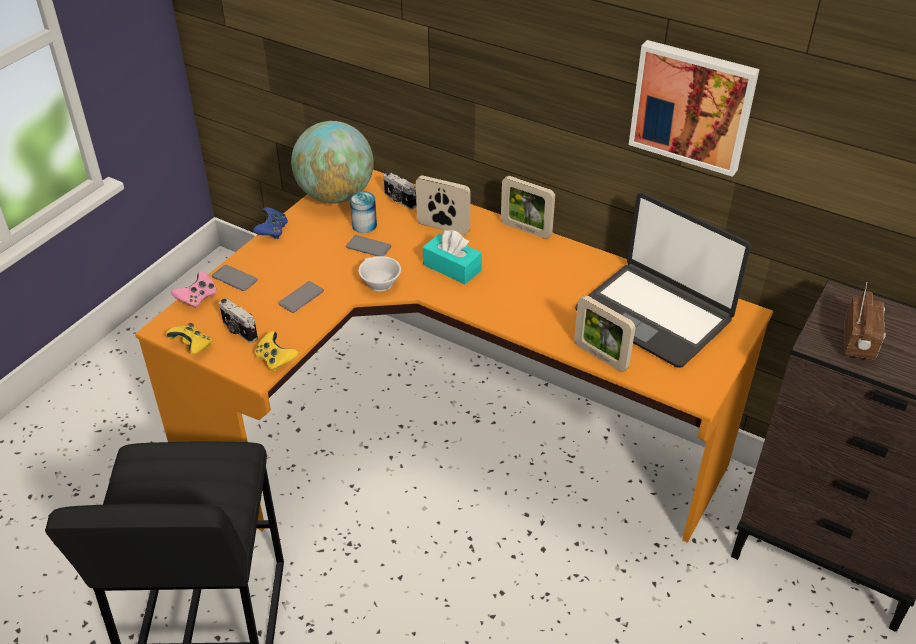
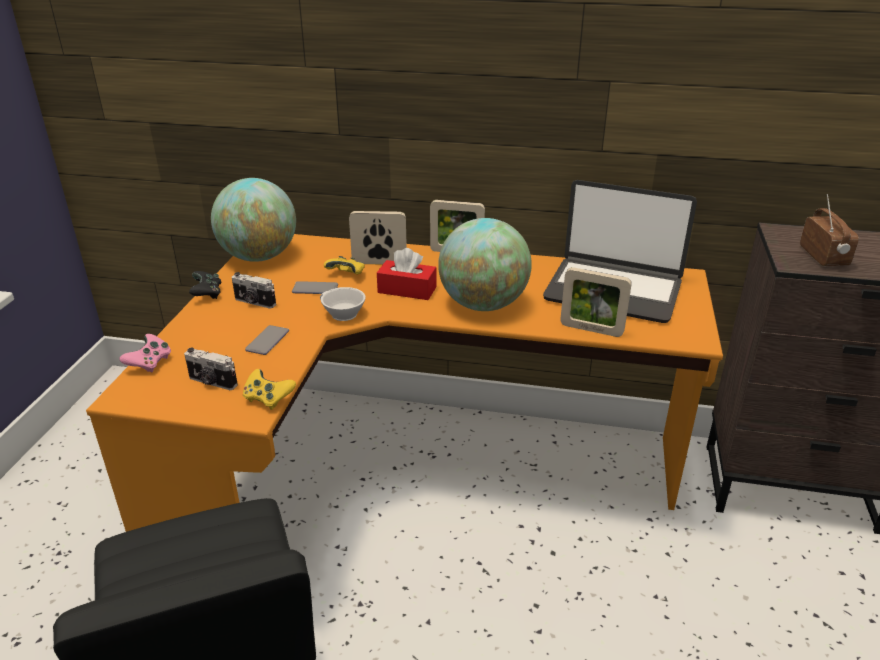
camera: 20 degrees left, 10 degrees down
yellow game controller [166,323,213,354] -> yellow game controller moved to [324,256,365,274]
phone [212,265,258,291] -> none
blue game controller [253,207,288,239] -> black game controller [189,271,221,299]
can [350,191,377,233] -> none
camera [383,171,416,209] -> camera moved to [232,272,276,309]
turquoise tissue box [423,230,482,284] -> red tissue box [377,248,436,300]
picture [629,40,760,177] -> none
none -> globe [438,218,532,311]

